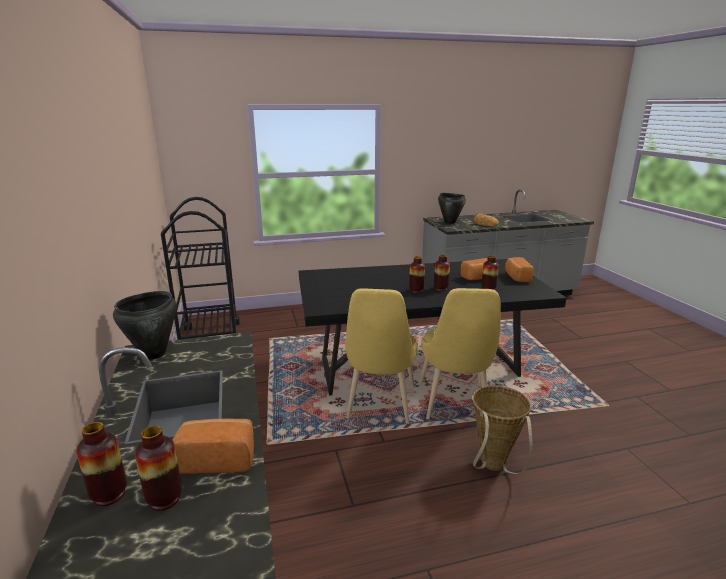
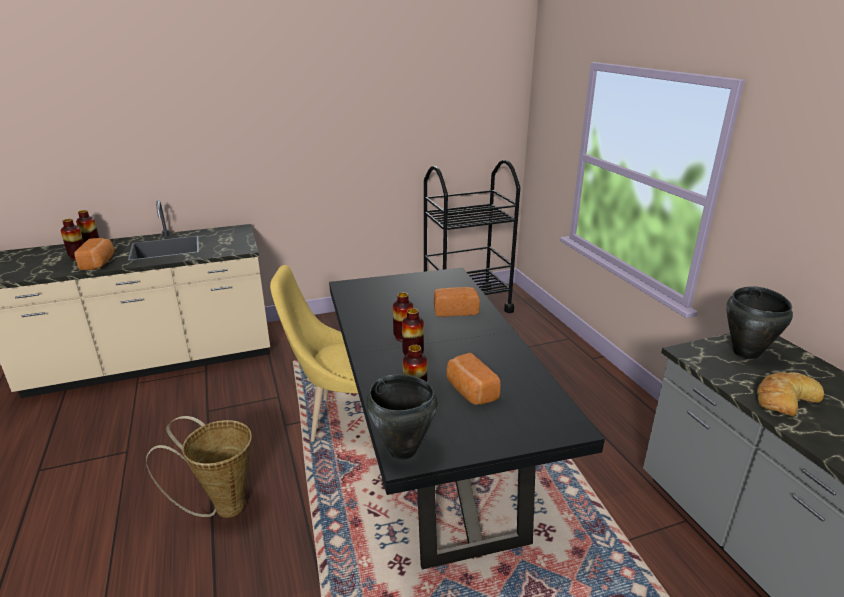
camera: 85 degrees right, 5 degrees up
black cooking pot [113,291,176,360] -> black cooking pot moved to [367,374,438,460]
yellow chair [419,288,501,419] -> none
bread [505,257,534,282] -> bread moved to [434,287,480,317]

